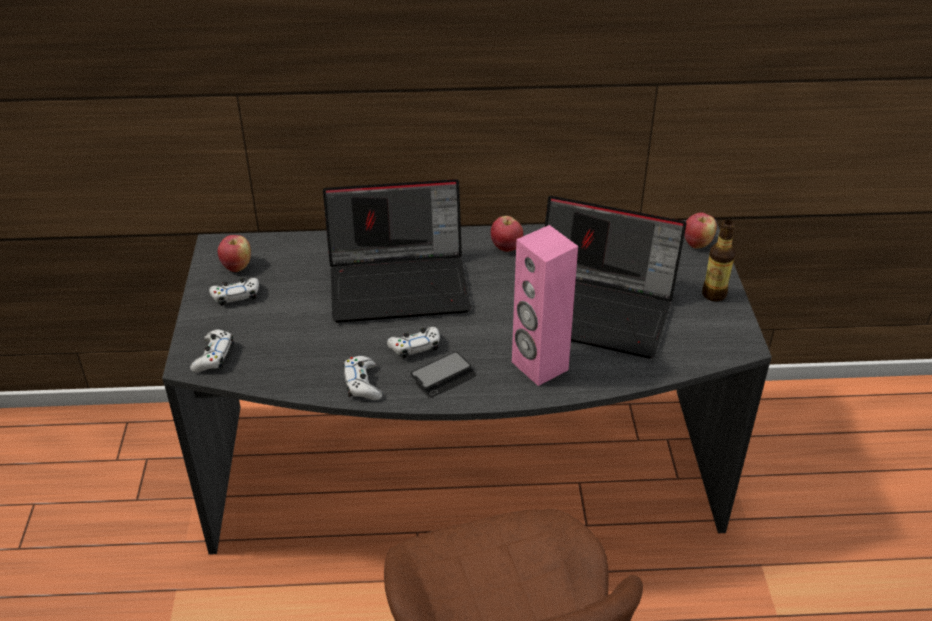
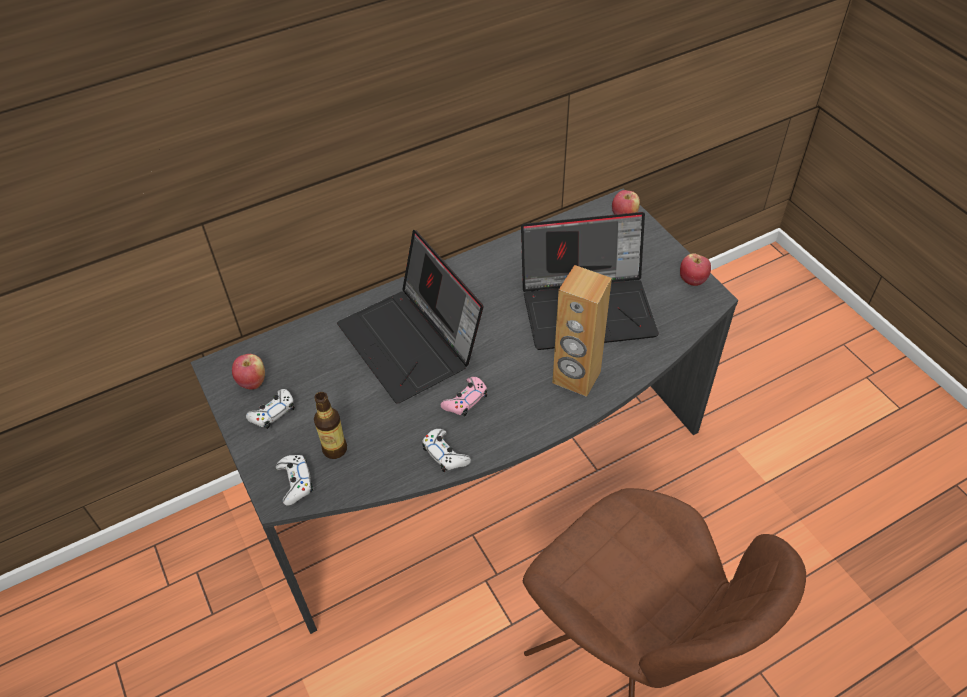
camera: 25 degrees left, 10 degrees up
laptop [323,179,471,323] -> laptop turned 90 degrees clockwise [337,230,483,403]
white game controller [387,327,440,359] -> pink game controller [441,377,487,416]
phone [410,352,476,398] -> none
apple [491,216,523,252] -> apple moved to [680,253,711,286]
pink speaker [512,225,578,386] -> brown speaker [552,265,612,397]
bottle [702,220,735,301] -> bottle moved to [314,392,347,459]

